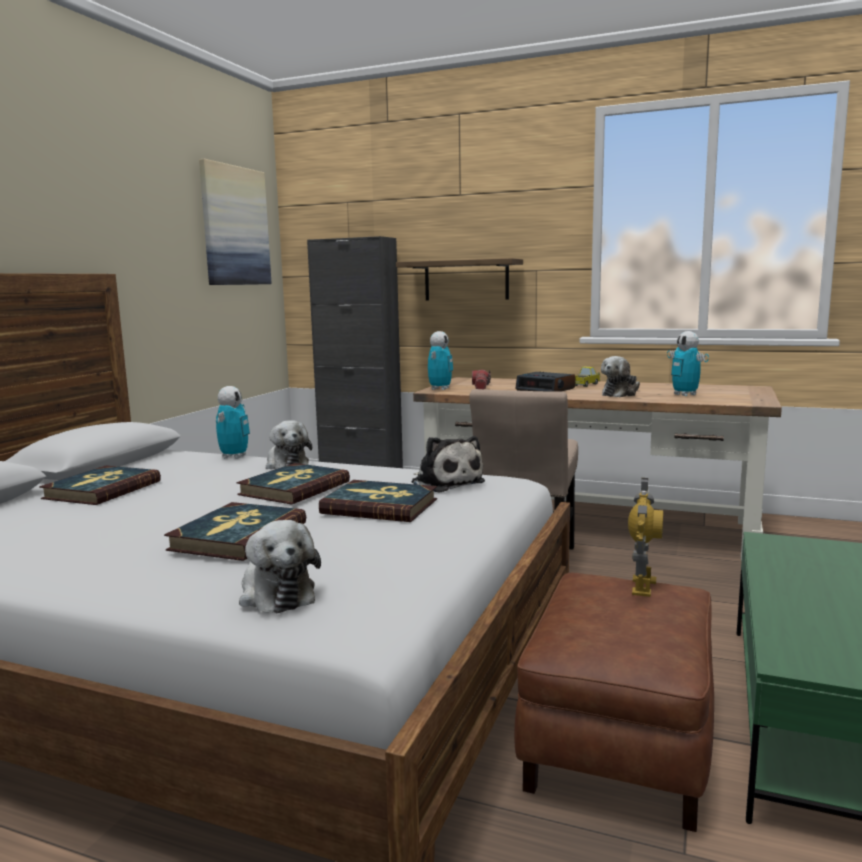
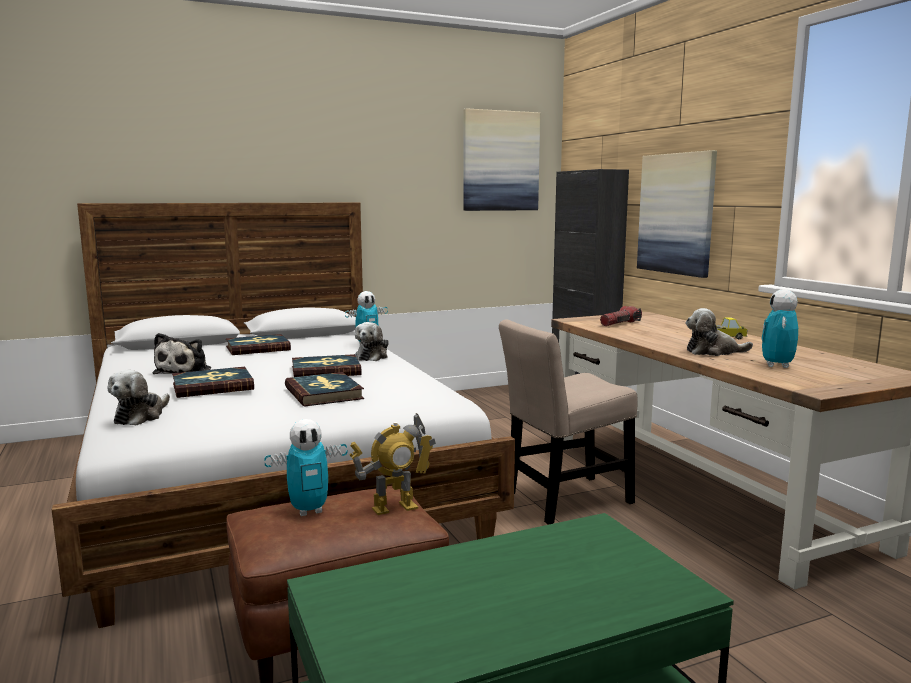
camera: 45 degrees right, 0 degrees up
shelf [396,258,523,300] -> picture [637,150,717,278]
plush toy [412,436,485,492] -> plush toy moved to [153,333,211,374]
toy robot [428,331,453,390] -> toy robot moved to [264,419,347,516]
alarm clock [515,371,576,392] -> none

